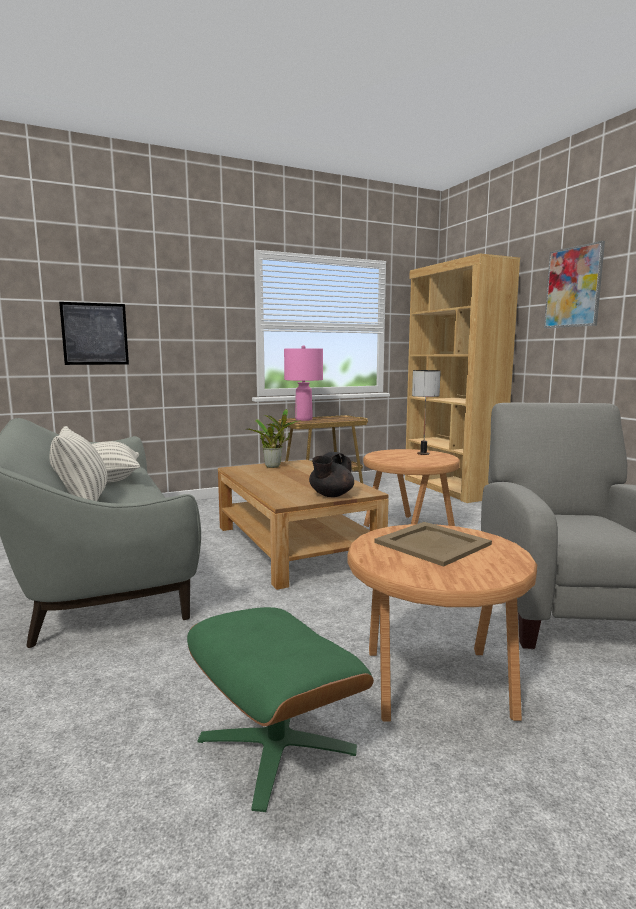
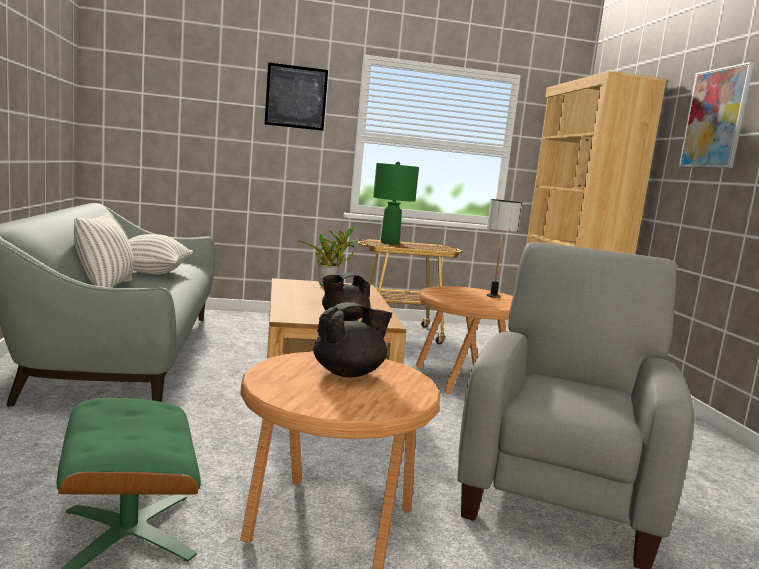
camera: 15 degrees right, 0 degrees up
picture [59,302,129,365] -> picture moved to [265,62,328,131]
pink table lamp [284,345,323,421] -> green table lamp [373,162,419,245]
beige tray [374,522,492,567] -> black teapot [313,302,392,377]

